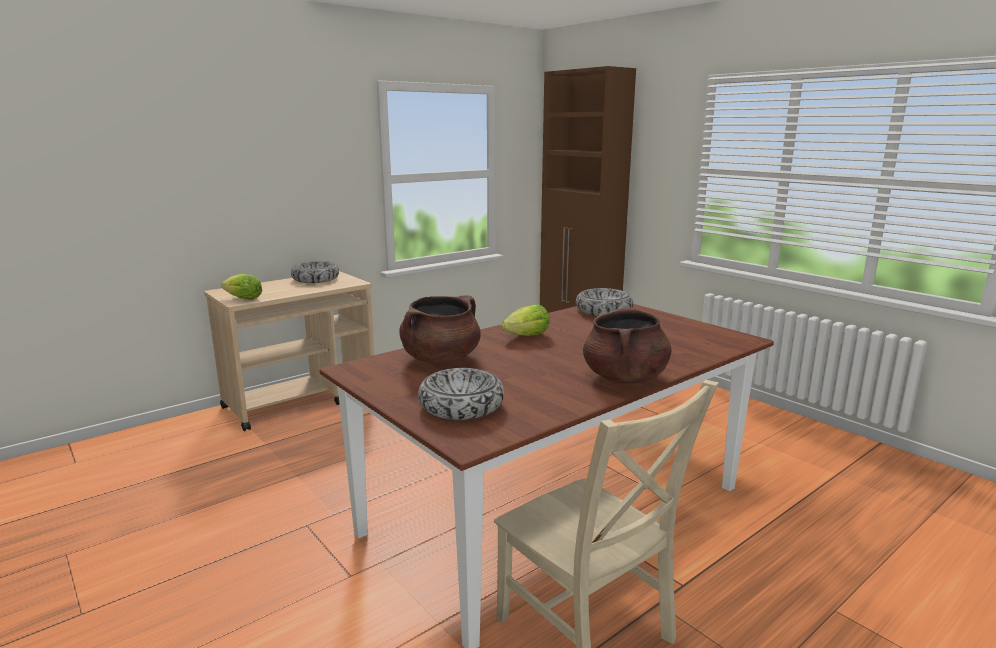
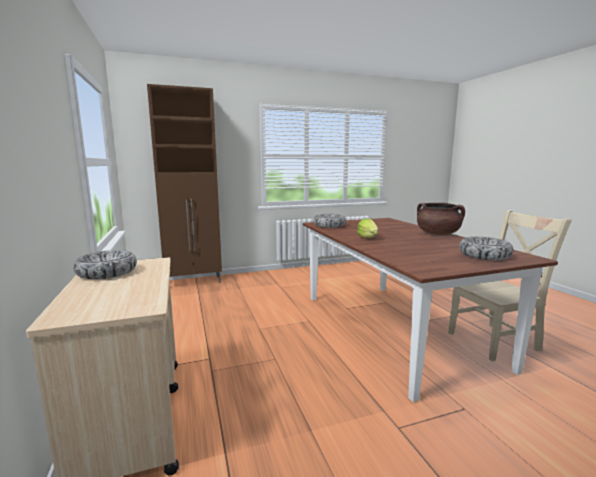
camera: 70 degrees left, 5 degrees down
lettuce [221,274,262,300] -> none
brown cooking pot [399,295,481,363] -> none

